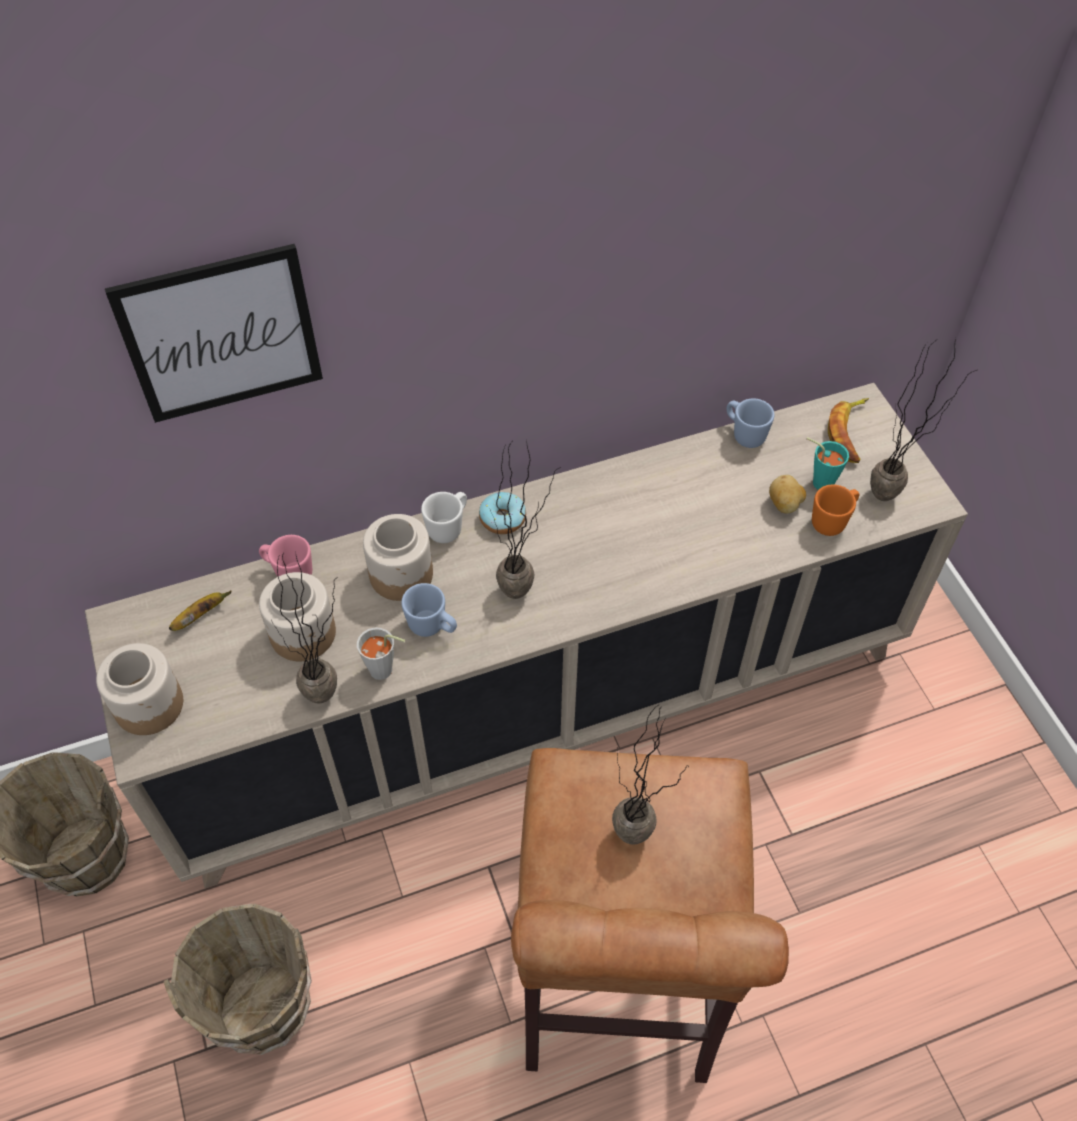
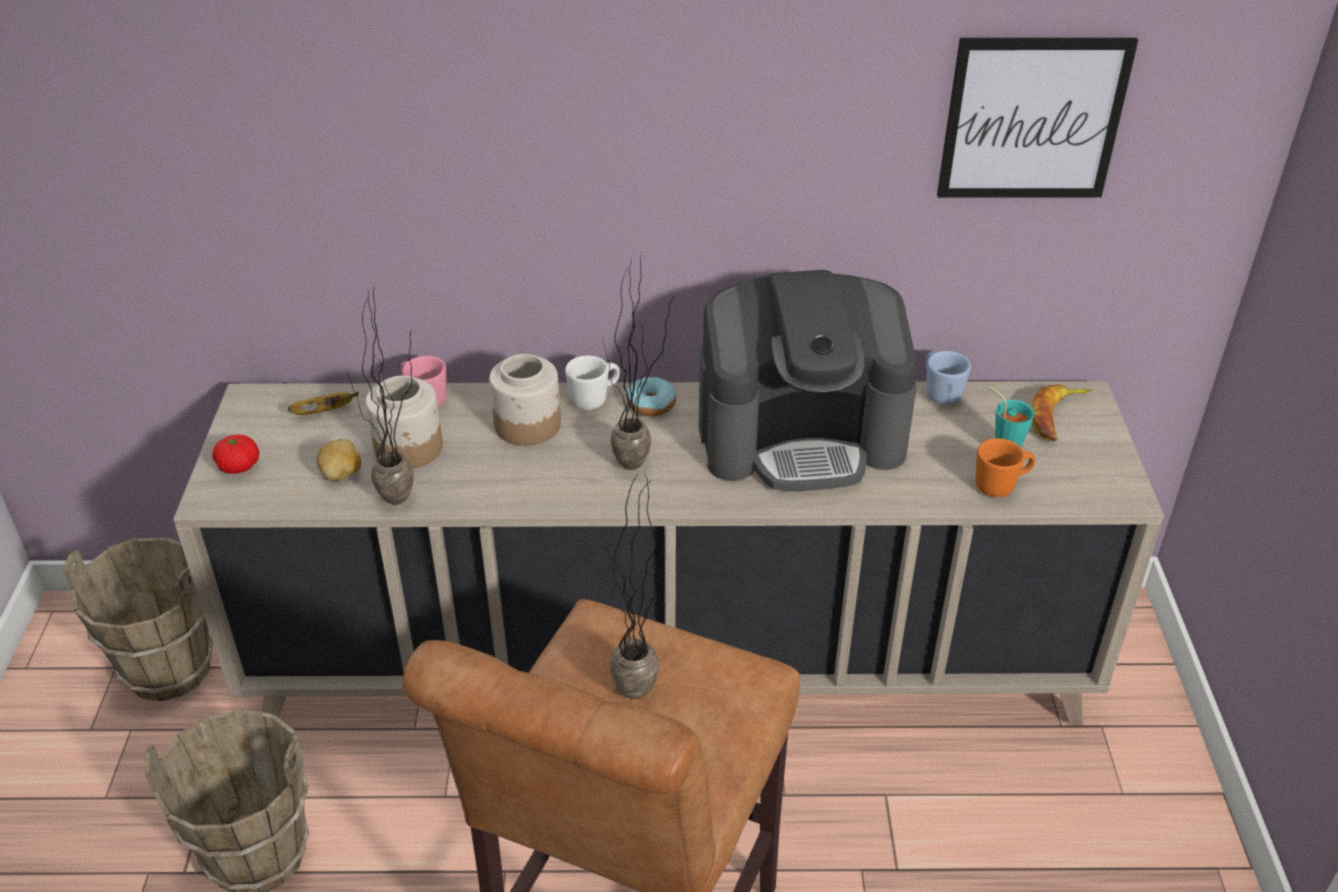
camera: 20 degrees right, 15 degrees down
jar [96,643,183,735] -> tomato [212,434,259,474]
picture [105,244,323,423] -> picture moved to [937,38,1138,198]
grey cup [357,627,405,680] -> none
blue mug [401,583,457,637] -> none
potato [769,475,806,514] -> potato moved to [317,439,361,481]
potted plant [870,338,977,501] -> none
none -> coffee machine [699,270,917,491]

